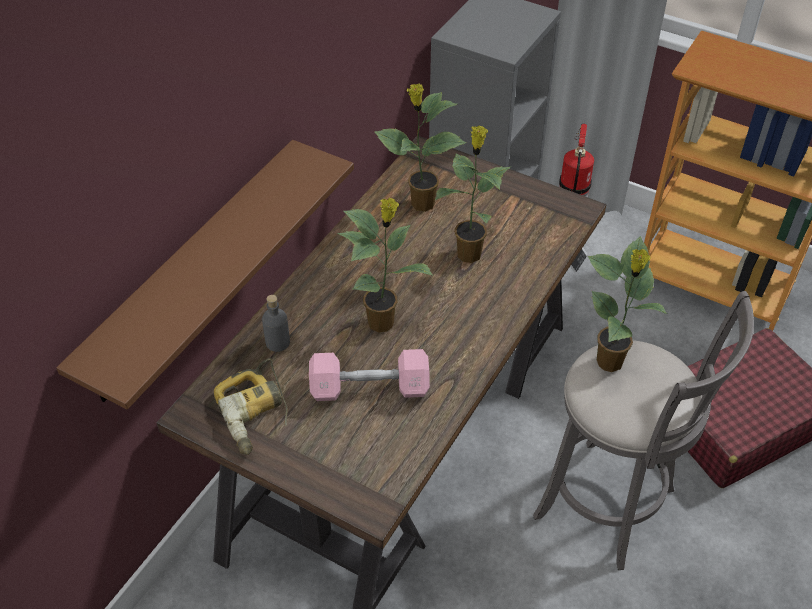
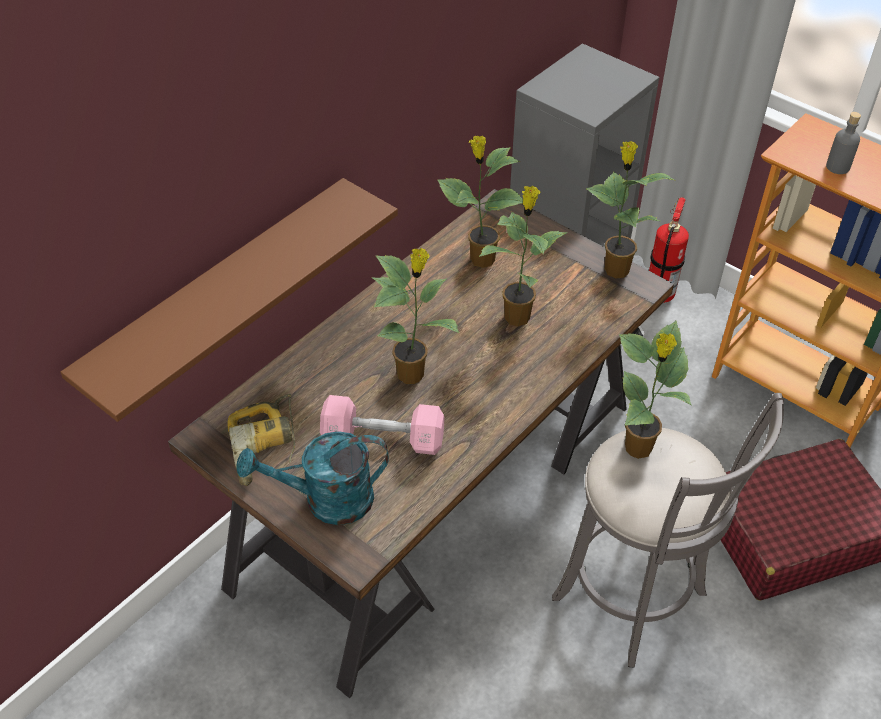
camera: 10 degrees right, 0 degrees up
grey bottle [262,295,290,352] -> grey bottle moved to [826,112,861,174]
none -> turquoise watering can [236,431,389,525]
none -> potted plant [586,141,675,278]

